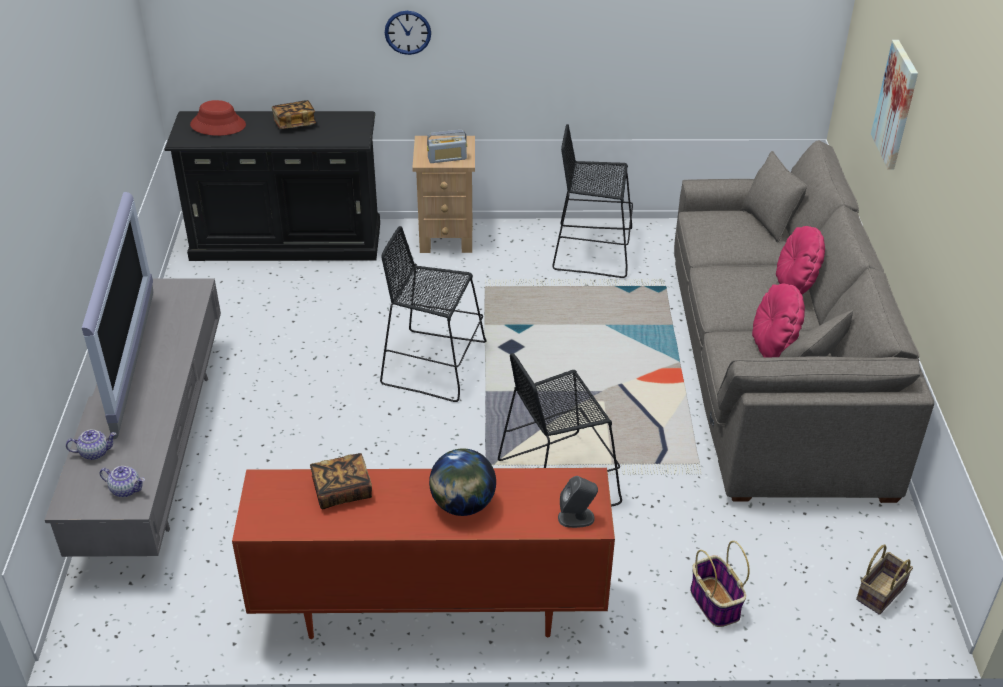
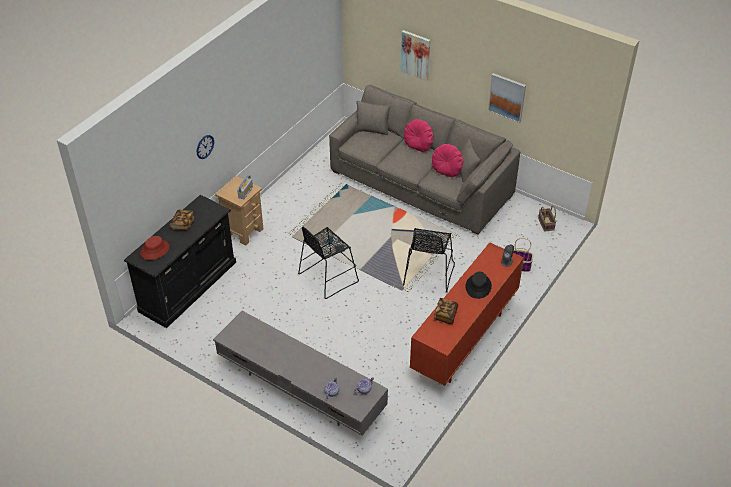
camera: 55 degrees left, 5 degrees up
television [82,192,153,439] -> none
globe [429,448,496,516] -> black hat [465,271,492,299]
black stool [552,124,633,278] -> none
none -> picture [488,73,526,123]

